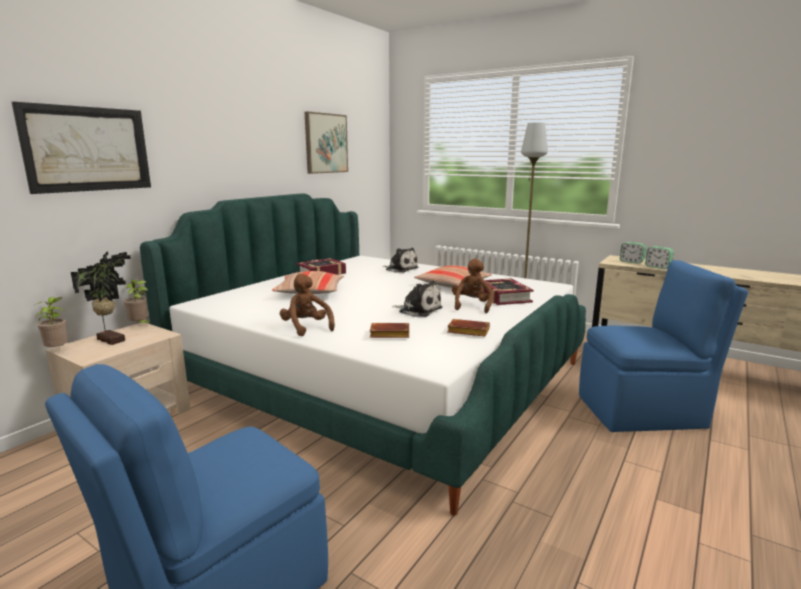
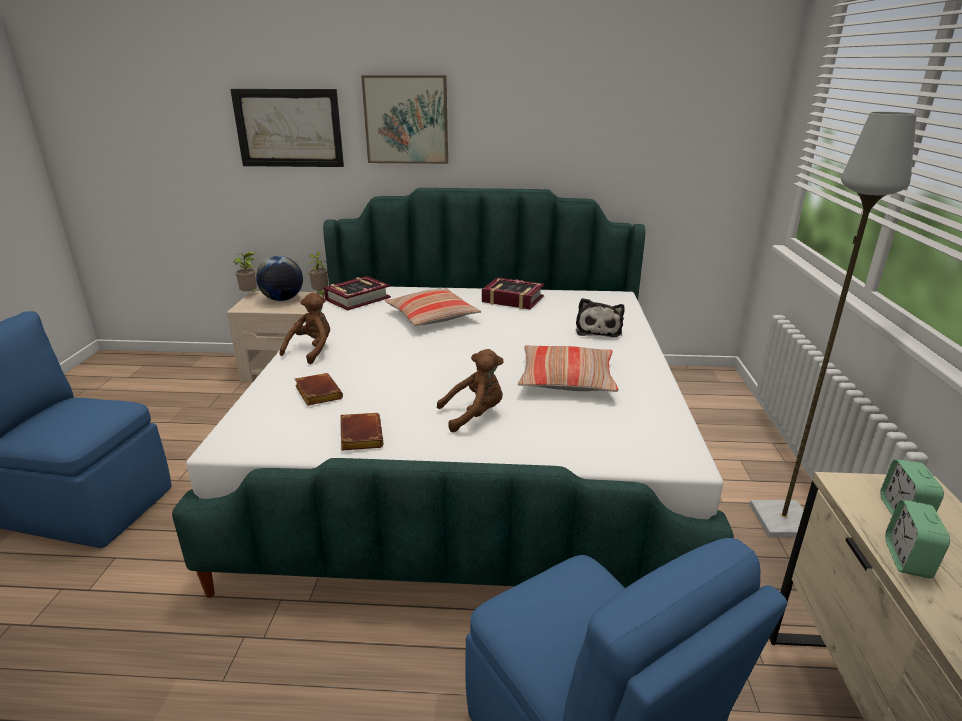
camera: 60 degrees right, 10 degrees up
potted plant [71,251,131,345] -> globe [256,256,303,301]
picture [305,112,348,174] -> picture moved to [361,75,448,164]
plush toy [392,281,443,317] -> none
book [483,278,534,305] -> book moved to [324,276,391,310]

